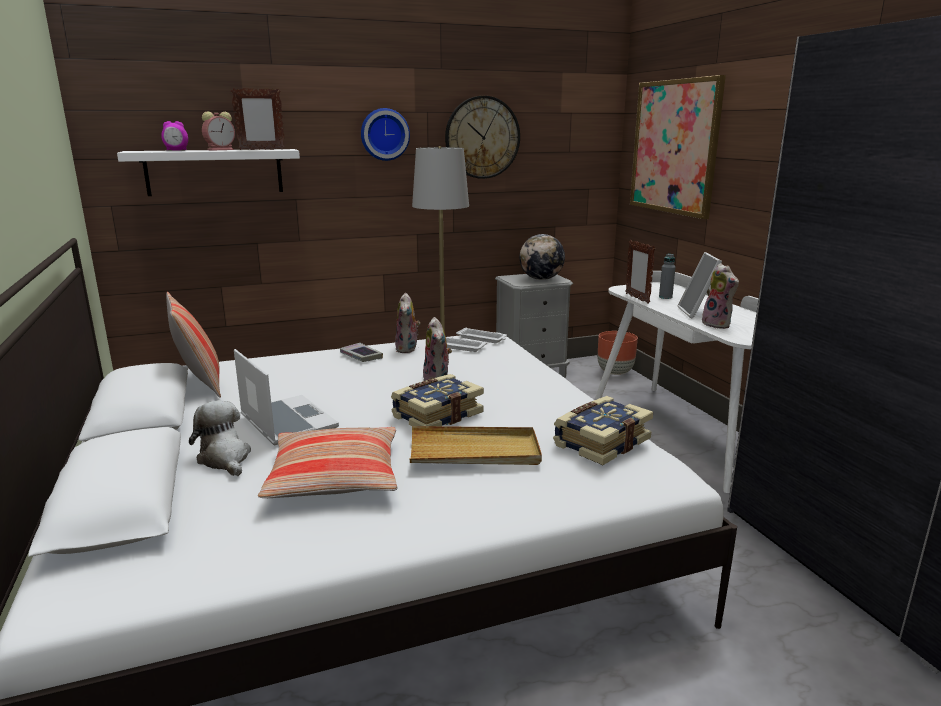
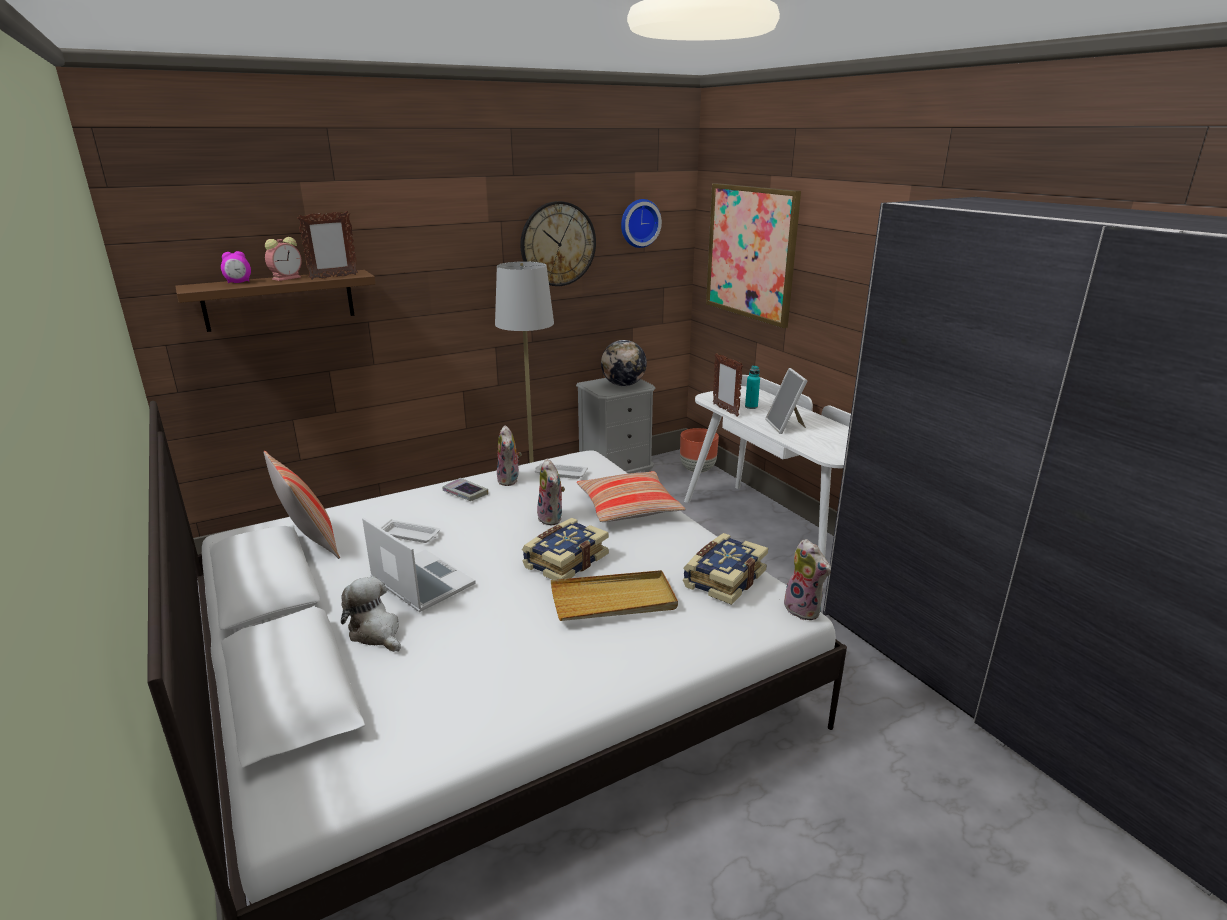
camera: 10 degrees left, 5 degrees up
white shelf [117,149,300,196] -> brown shelf [175,270,376,332]
pillow [258,427,397,498] -> pillow moved to [577,471,686,522]
wall clock [361,108,410,161] -> wall clock moved to [621,199,662,248]
white tray [456,328,507,343] -> white tray moved to [380,519,440,543]
grey bottle [659,253,676,299] -> turquoise bottle [745,365,760,409]
plush toy [702,263,739,329] -> plush toy moved to [784,539,831,620]

